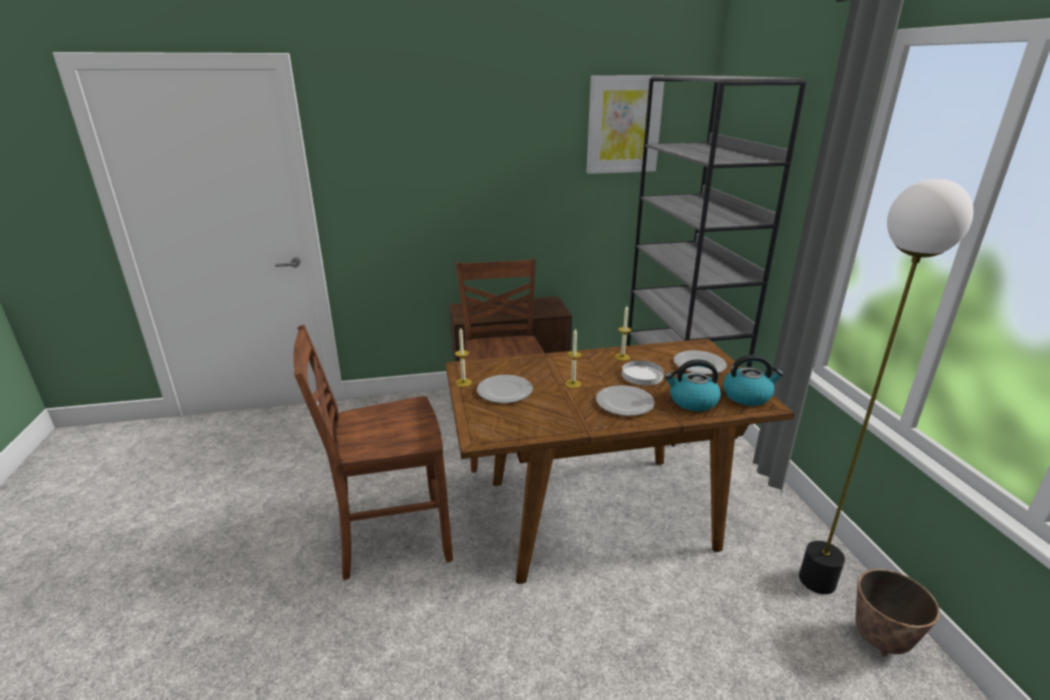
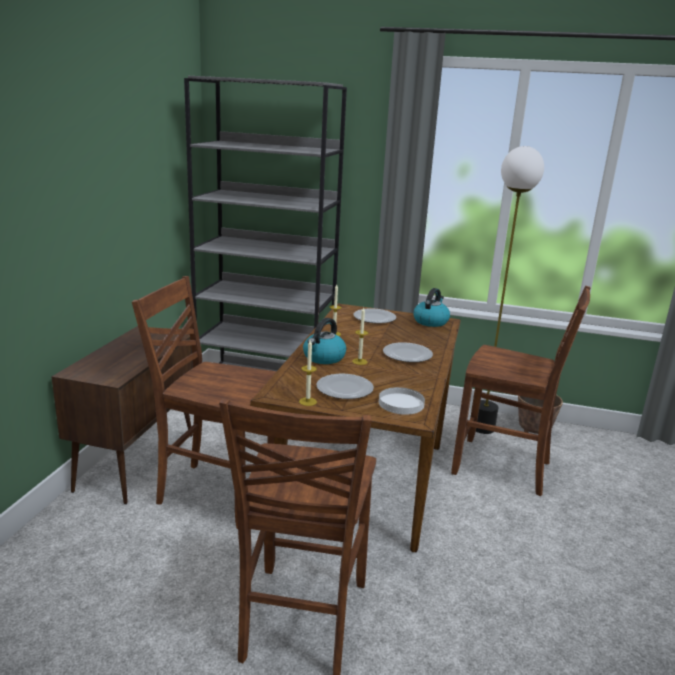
camera: 65 degrees left, 5 degrees down
picture [586,75,665,174] -> none
white plate [622,360,664,385] -> white plate moved to [379,387,425,415]
kettle [665,359,721,411] -> kettle moved to [303,318,346,364]
none -> brown chair [451,286,590,496]

